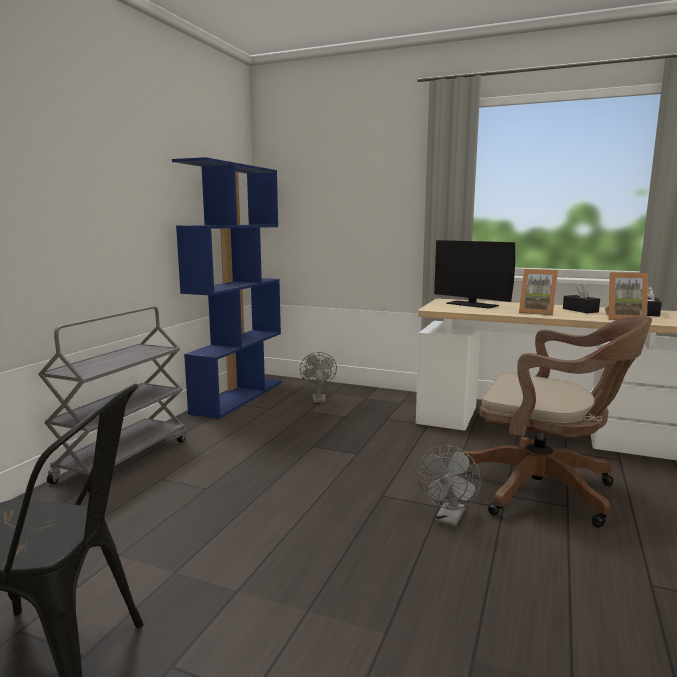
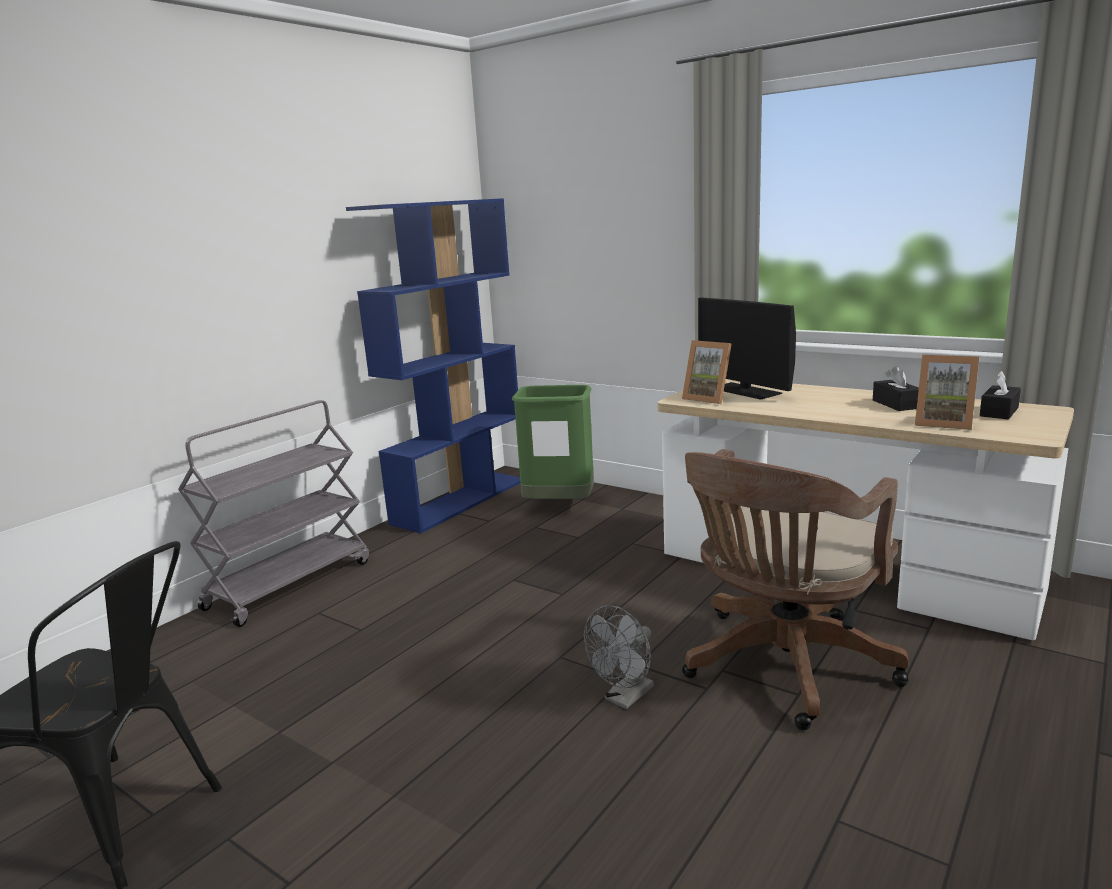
camera: 15 degrees right, 5 degrees up
grey fan [300,352,337,403] -> green trash can [512,385,594,499]
brown office chair [462,316,652,528] -> brown office chair turned 90 degrees clockwise [682,449,909,730]
picture frame [519,269,558,315] -> picture frame moved to [682,340,732,404]

